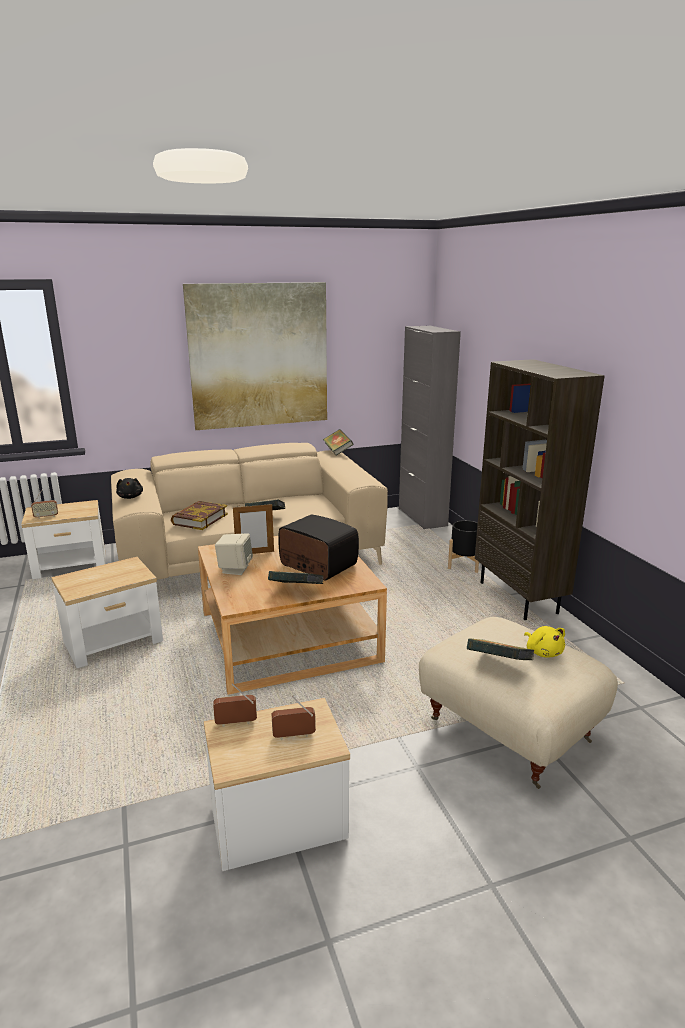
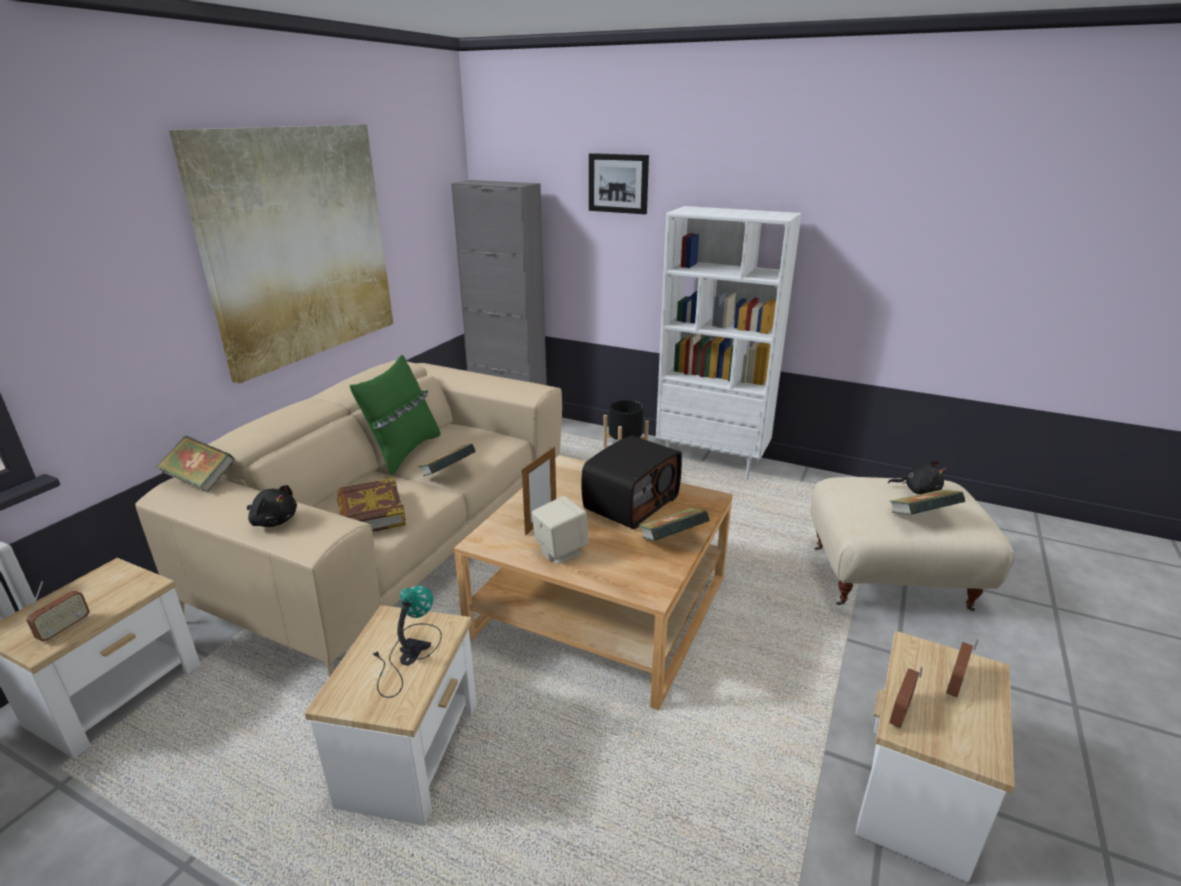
camera: 45 degrees left, 5 degrees up
radio [278,515,359,581] -> radio turned 135 degrees clockwise [581,435,682,529]
book [323,429,353,456] -> book moved to [156,436,235,493]
brown bookcase [475,359,605,620] -> white bookcase [656,206,802,479]
yellow plush toy [524,626,565,657] -> black plush toy [888,461,946,494]
none -> green pillow [350,355,440,475]
none -> table lamp [373,585,442,698]
none -> picture [589,153,649,214]

